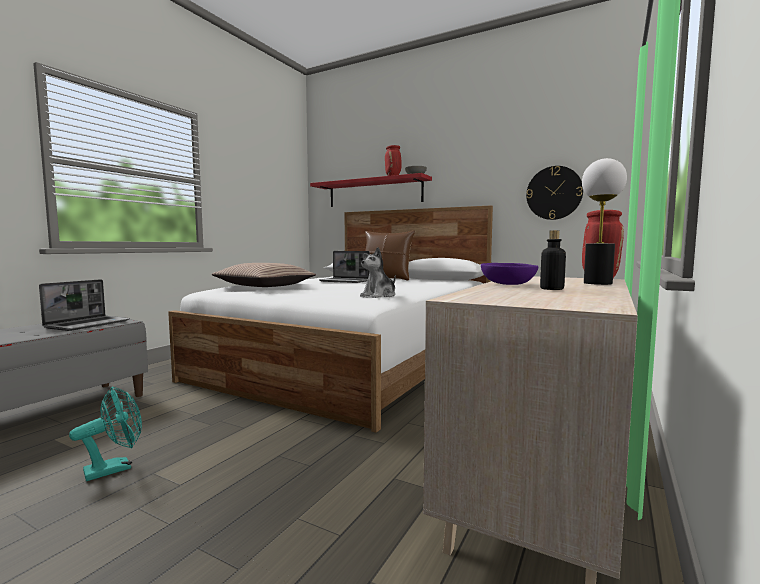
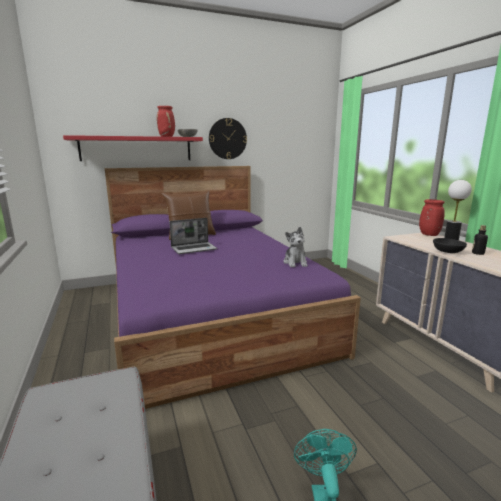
camera: 50 degrees left, 10 degrees up
laptop [39,279,130,331] -> none
white bed [168,205,493,433] -> purple bed [105,166,361,409]
pillow [212,263,316,287] -> none
purple bowl [481,263,538,285] -> black bowl [433,238,467,253]
wall clock [526,166,583,220] -> wall clock moved to [209,118,247,159]

